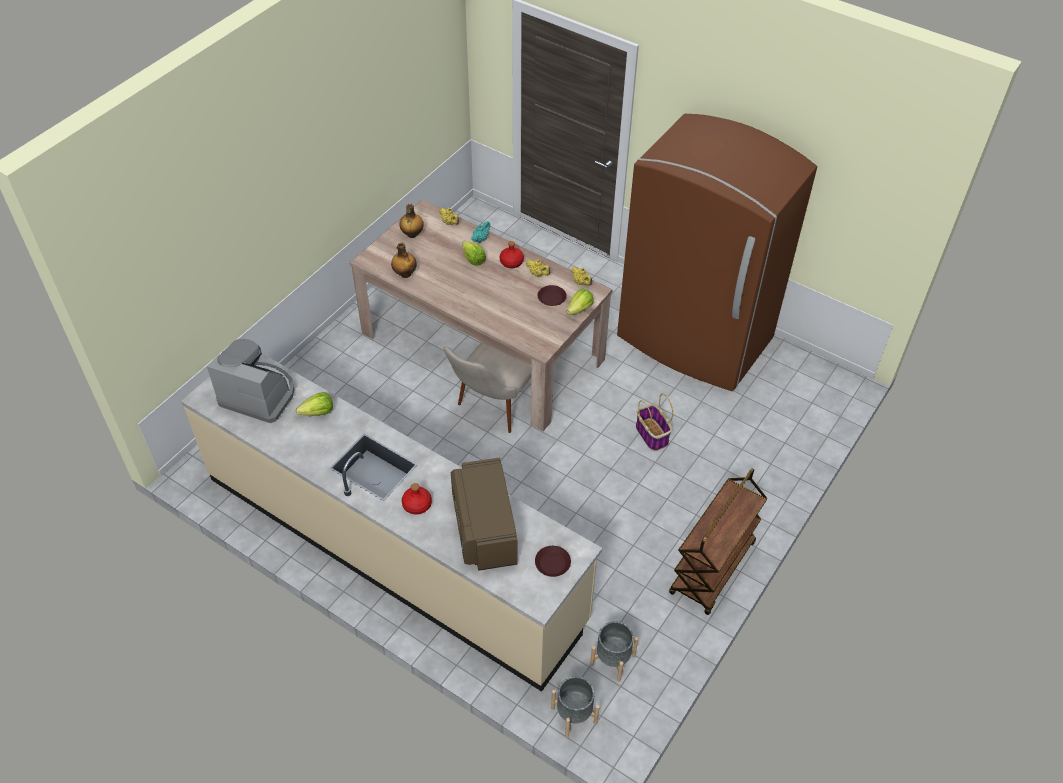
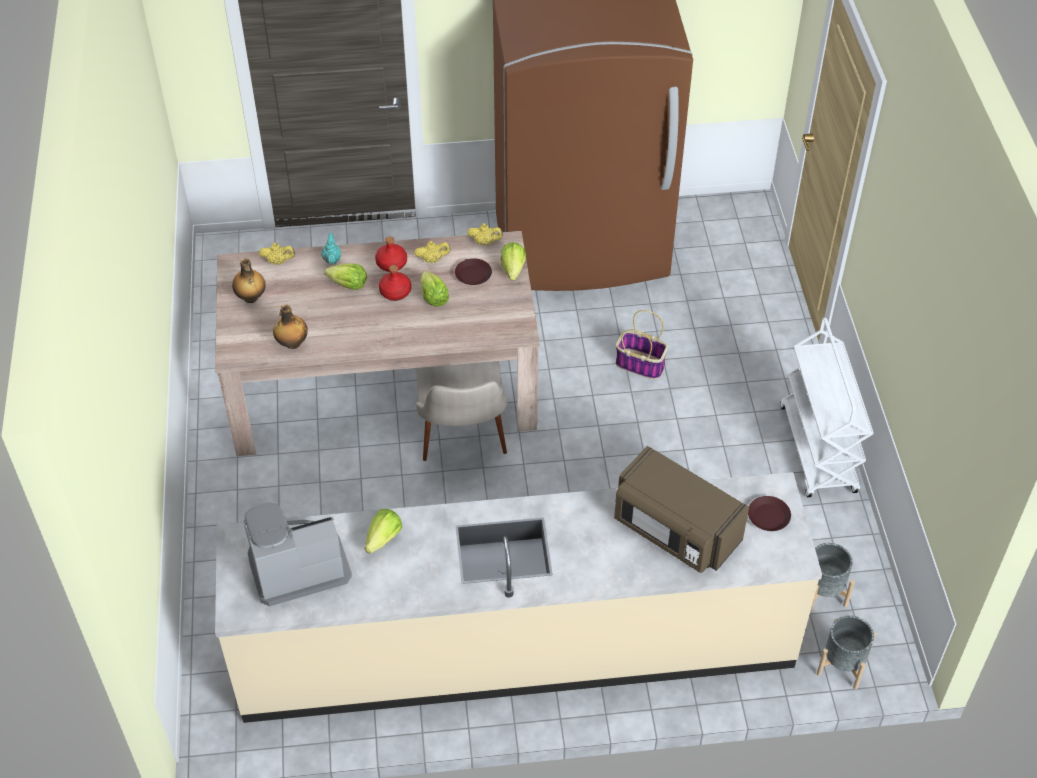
camera: 40 degrees left, 0 degrees up
red bottle [402,483,432,515] -> red bottle moved to [379,265,411,301]
brown cart [669,468,768,615] -> white cart [780,318,873,497]
none -> lettuce [421,271,449,307]

